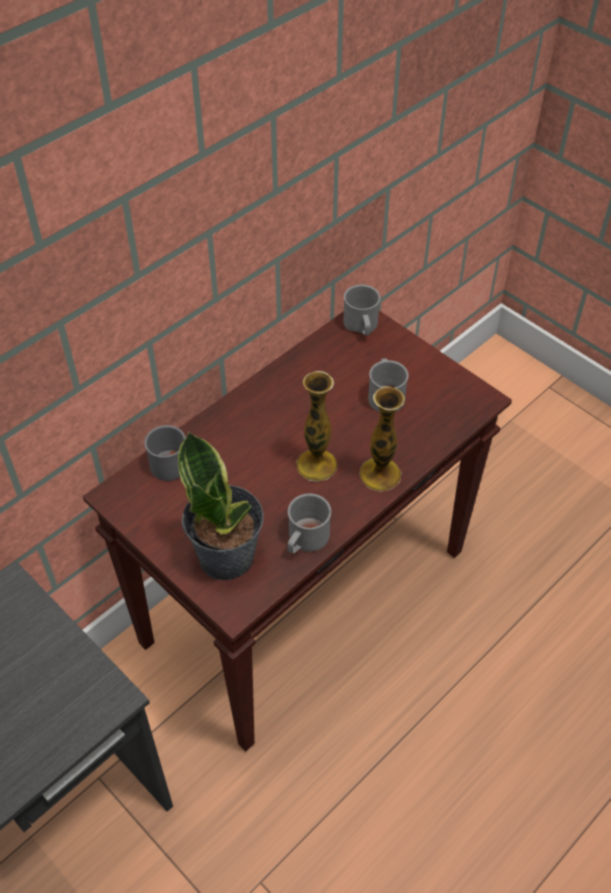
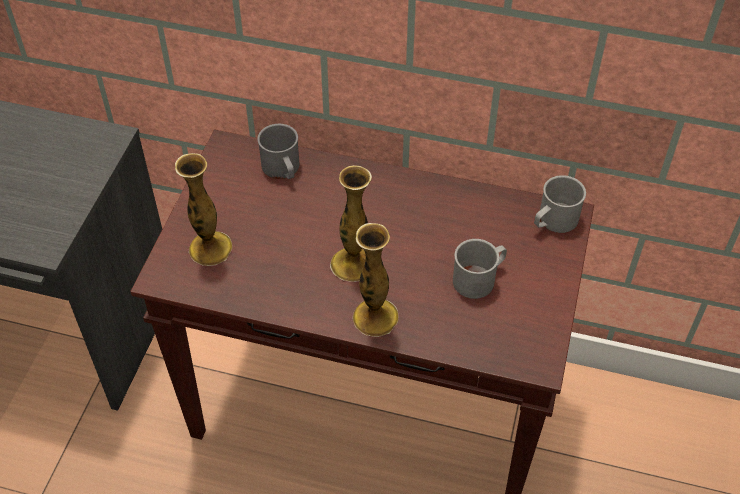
camera: 60 degrees right, 0 degrees up
potted plant [178,432,264,580] -> vase [175,153,232,266]
grey mug [287,494,331,554] -> none

